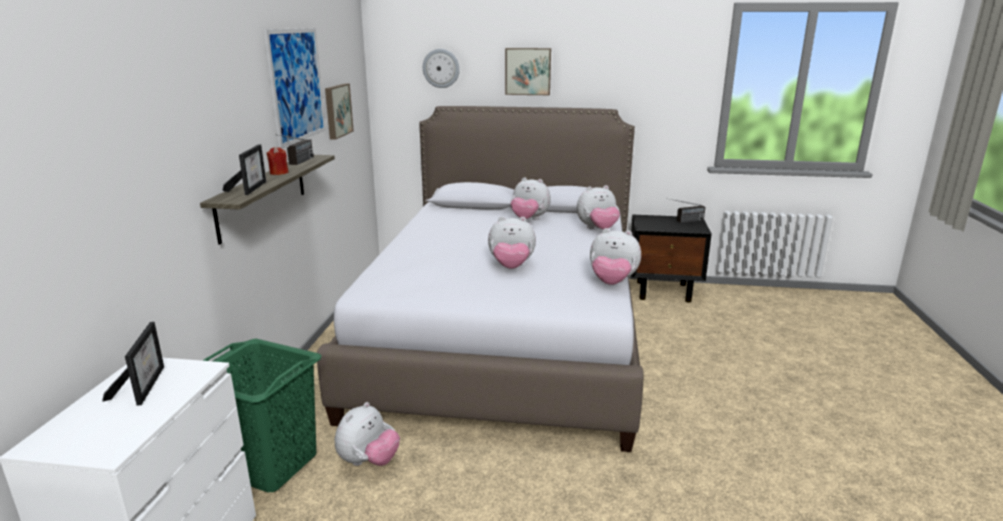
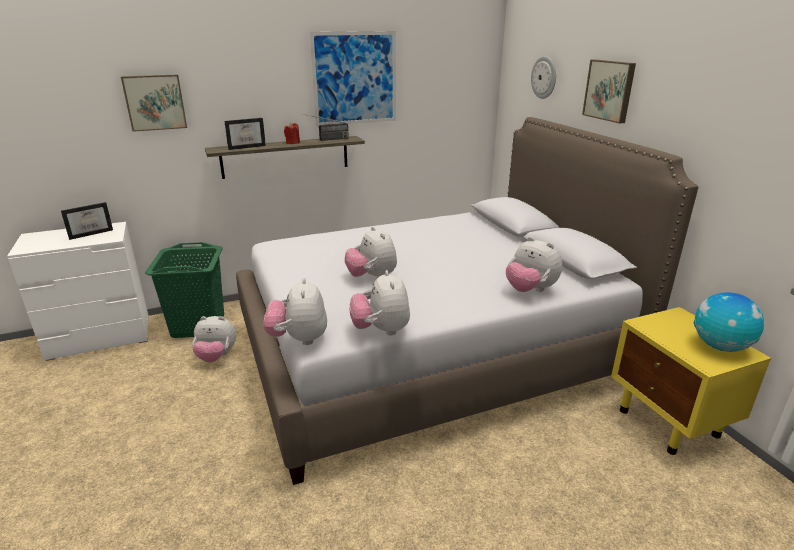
camera: 60 degrees right, 5 degrees up
picture [325,84,354,140] -> picture moved to [121,74,187,132]
plush toy [510,177,551,220] -> plush toy moved to [264,278,327,345]
black nightstand [631,215,712,303] -> yellow nightstand [611,307,771,455]
radio [666,198,705,223] -> globe [694,292,764,352]

